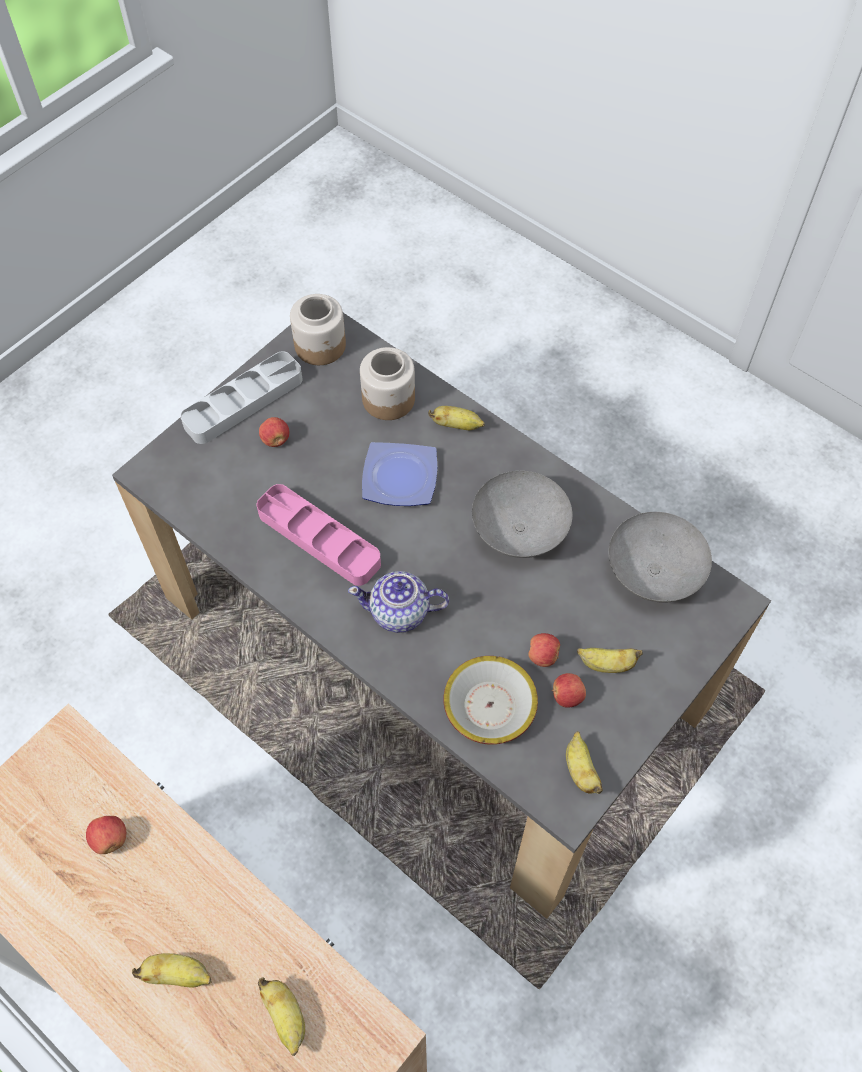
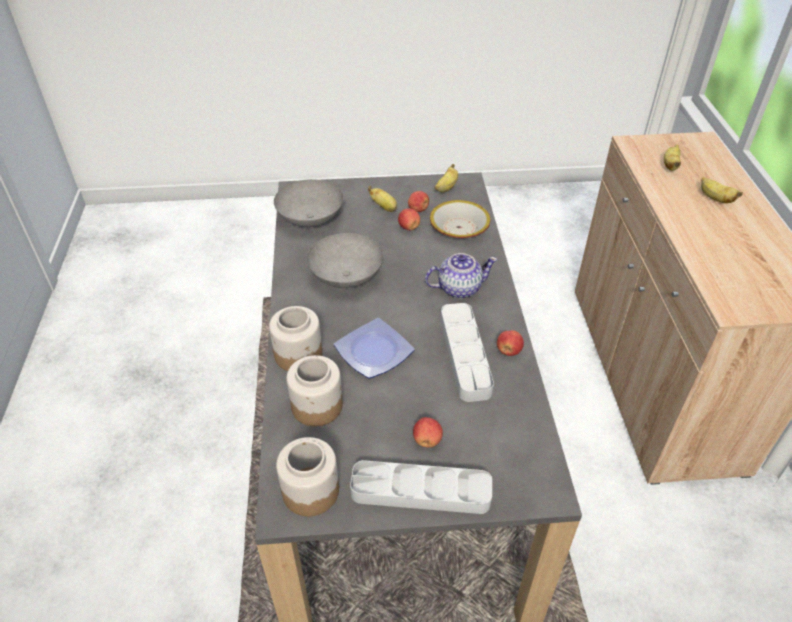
camera: 135 degrees left, 15 degrees down
apple [86,816,126,854] -> apple moved to [497,330,524,356]
pink tray [257,484,381,586] -> grey tray [440,303,494,402]
teapot [348,571,449,633] -> teapot turned 60 degrees counterclockwise [425,253,498,298]
banana [428,406,485,430] -> jar [269,306,322,371]

